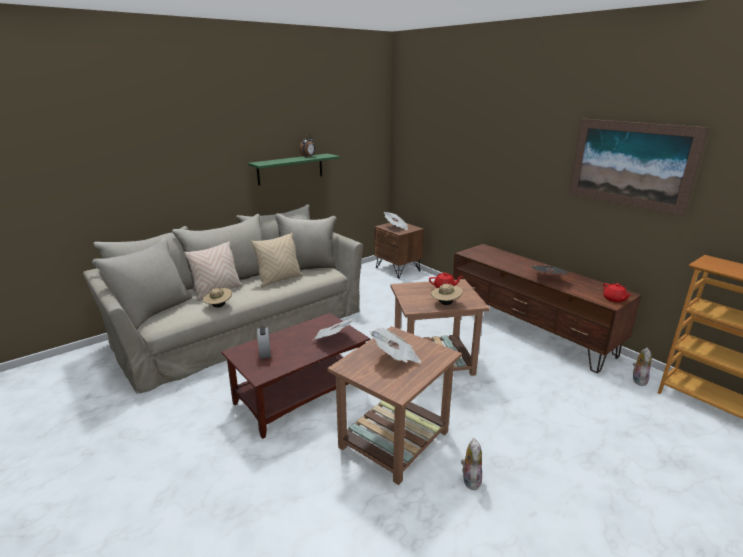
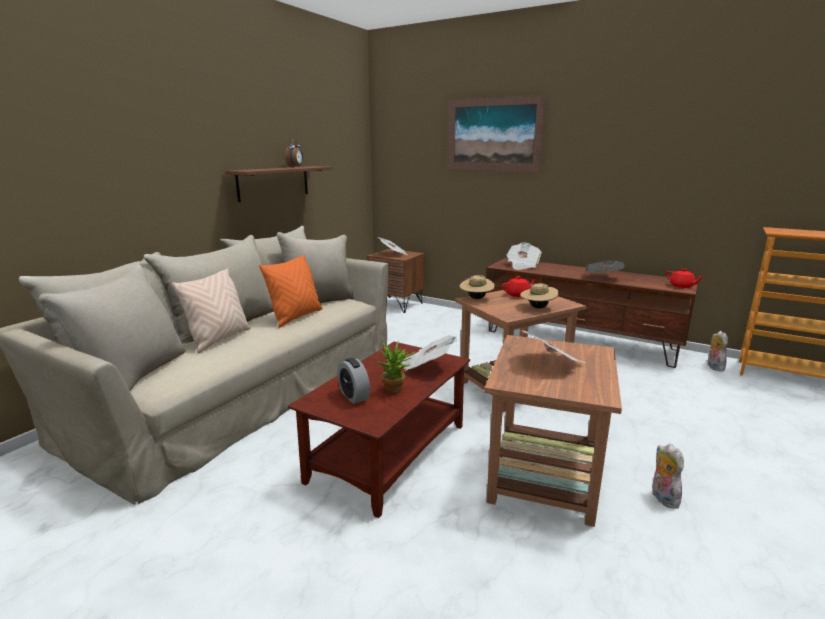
camera: 20 degrees left, 5 degrees down
beige hat [203,287,232,308] -> beige hat moved to [460,275,495,299]
green shelf [248,154,340,186] -> brown shelf [225,166,332,202]
beige pillow [251,233,303,288] -> orange pillow [259,254,323,328]
picture [568,119,709,216] -> picture moved to [447,95,547,172]
none -> potted plant [378,341,415,393]
none -> newspaper [506,242,542,270]

